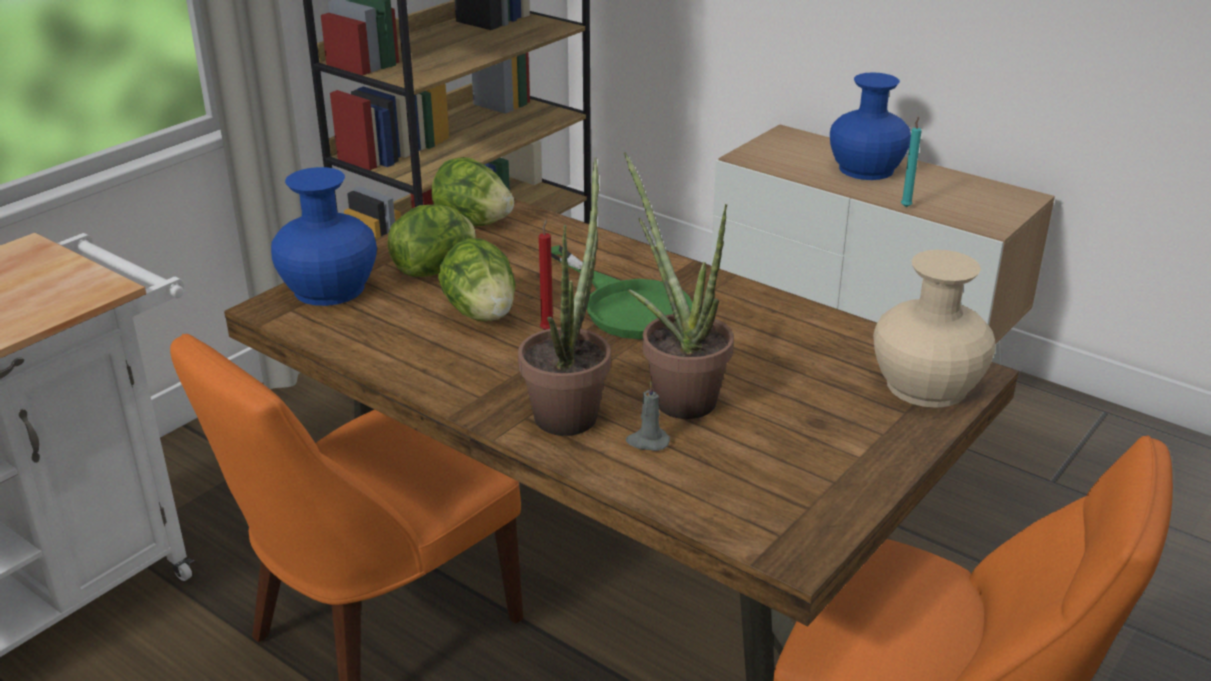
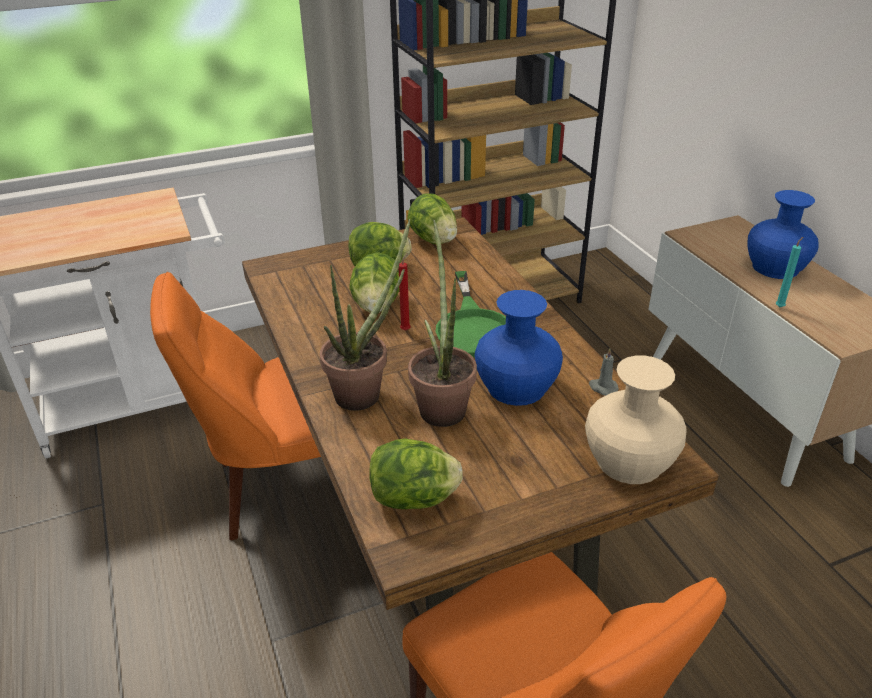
camera: 30 degrees right, 5 degrees up
blue vase [271,167,377,306] -> blue vase moved to [475,290,563,406]
grey candle [626,381,670,451] -> grey candle moved to [589,348,619,396]
none -> lettuce [370,438,463,509]

